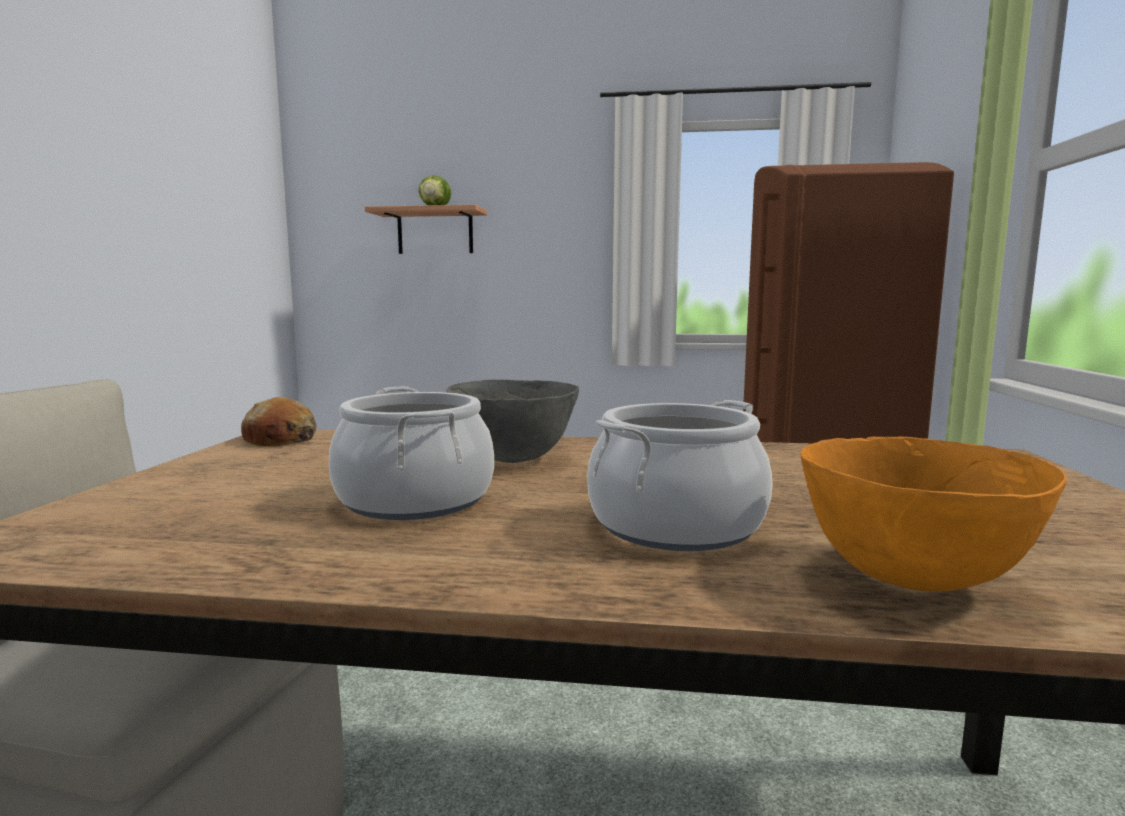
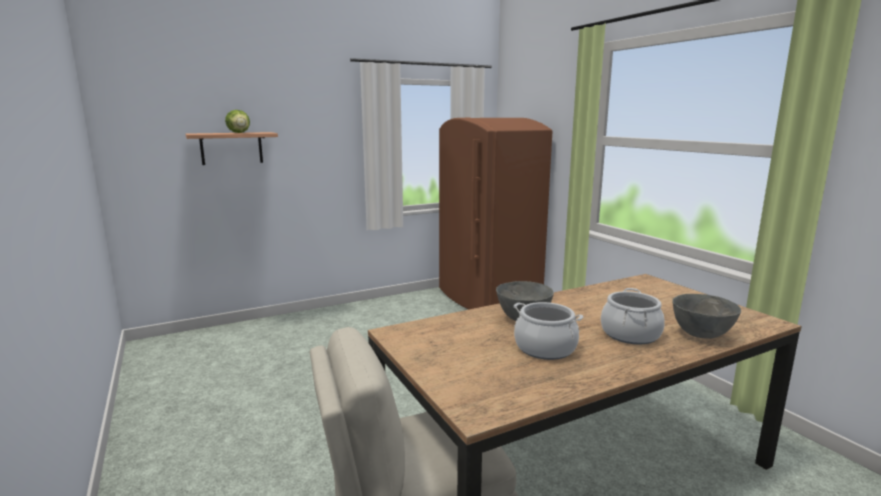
camera: 35 degrees left, 5 degrees up
bread [241,397,316,446] -> none
orange bowl [801,437,1067,591] -> grey bowl [672,294,741,339]

